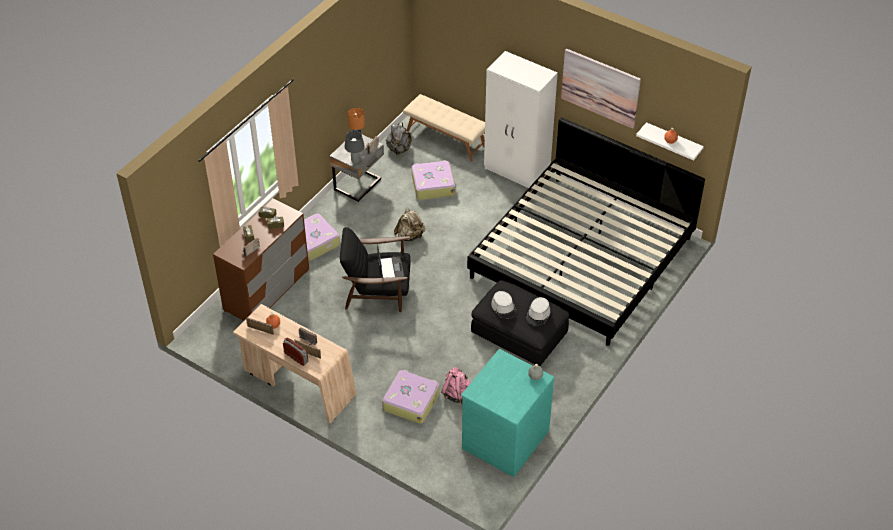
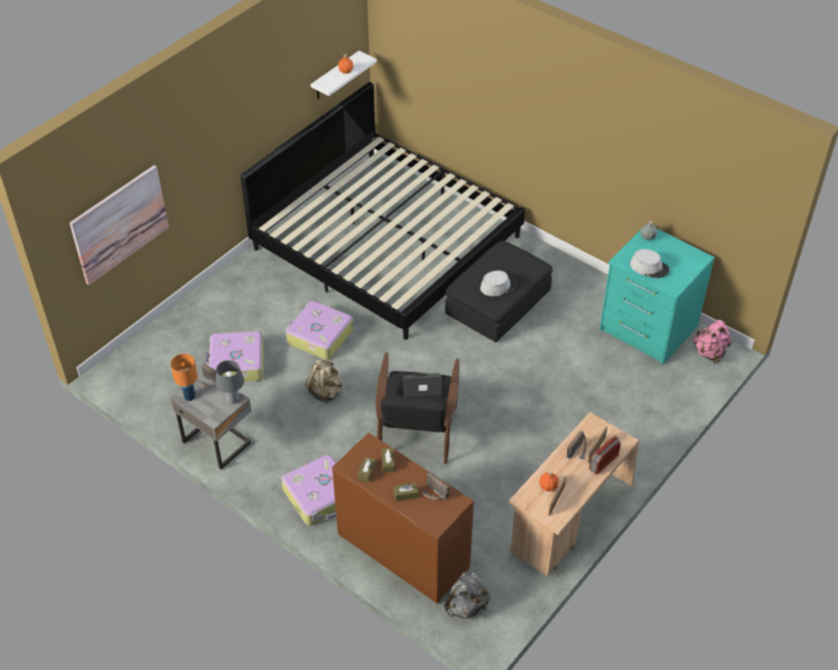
camera: 85 degrees left, 0 degrees up
suitcase [382,370,440,424] -> suitcase moved to [286,301,353,360]
grey backpack [386,122,412,155] -> grey backpack moved to [444,572,491,618]
beige bench [403,94,485,161] -> none
pink backpack [441,367,471,404] -> pink backpack moved to [692,320,732,363]
white wardrobe [484,51,558,188] -> none
grey hat [526,297,551,326] -> grey hat moved to [630,249,670,278]
picture [561,49,641,129] -> picture moved to [70,165,169,285]

